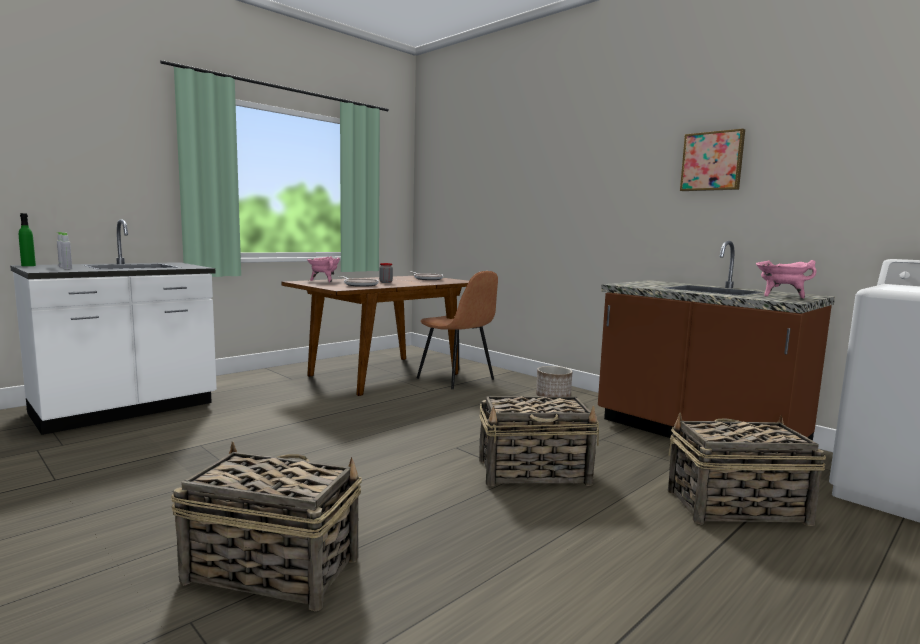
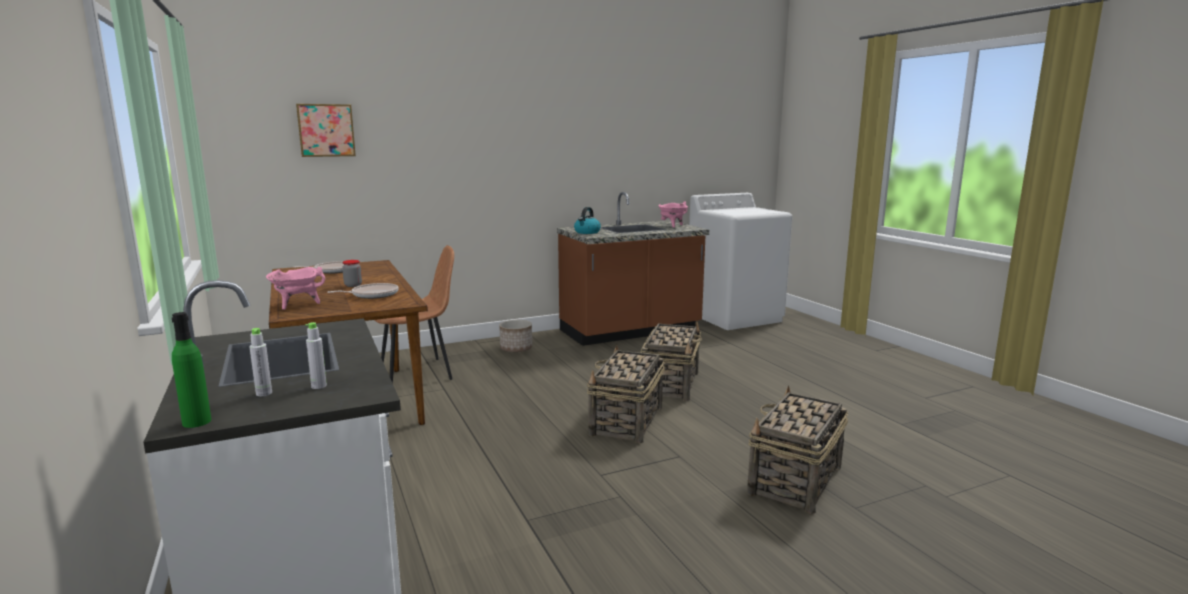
camera: 70 degrees left, 5 degrees up
basket [668,413,826,526] -> basket moved to [587,344,665,443]
picture [680,129,745,191] -> picture moved to [296,104,356,157]
none -> kettle [574,207,601,234]

